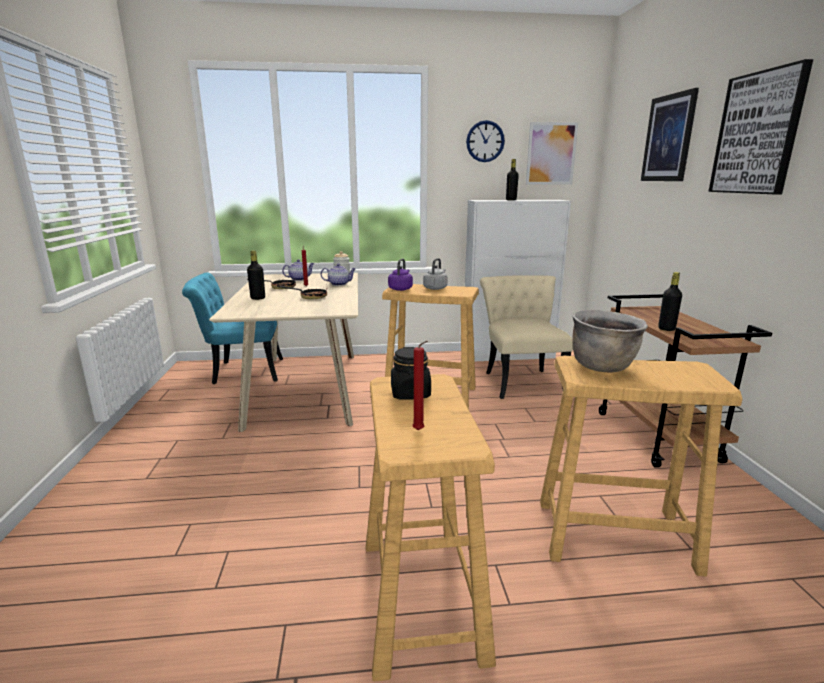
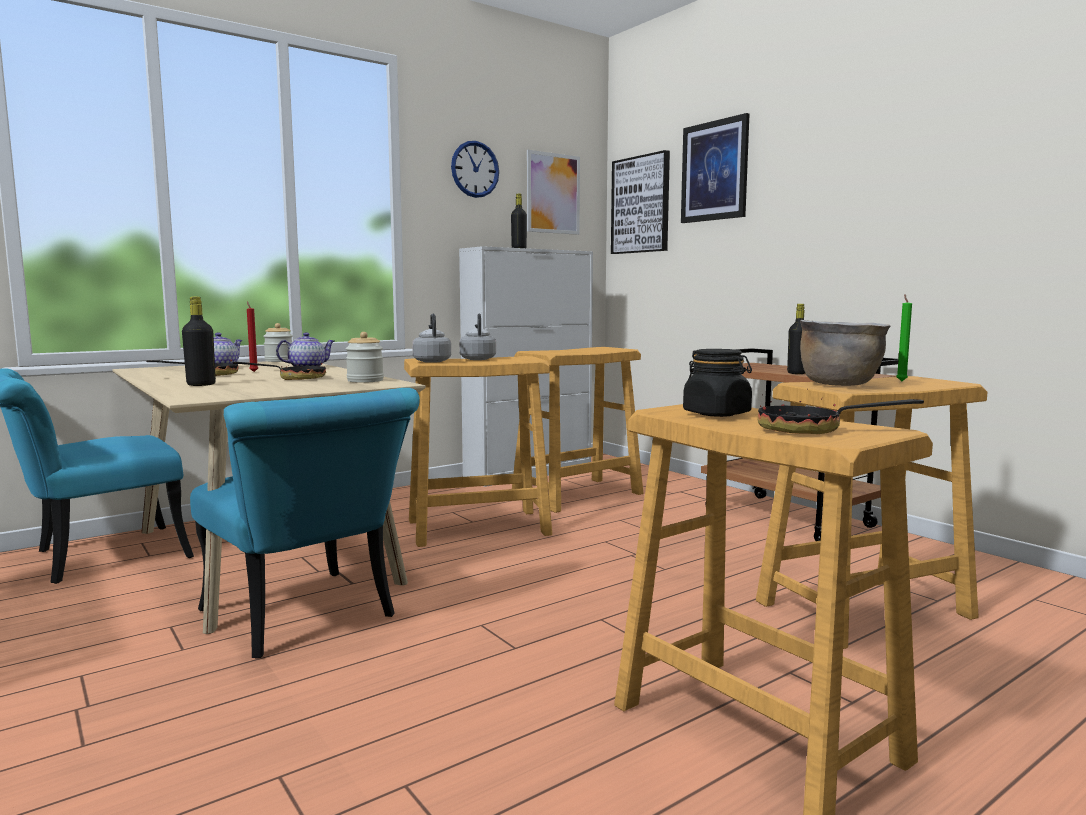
camera: 30 degrees left, 10 degrees down
purple kettle [388,259,413,291] -> grey kettle [412,314,451,363]
red candle [413,341,428,431] -> frying pan [757,389,924,434]
beige chair [480,275,573,399] -> beige stool [512,347,643,513]
picture [708,59,813,194] -> picture moved to [611,150,670,254]
none -> turquoise chair [190,388,419,659]
none -> jar [346,332,384,383]
none -> green candle [896,295,912,382]

